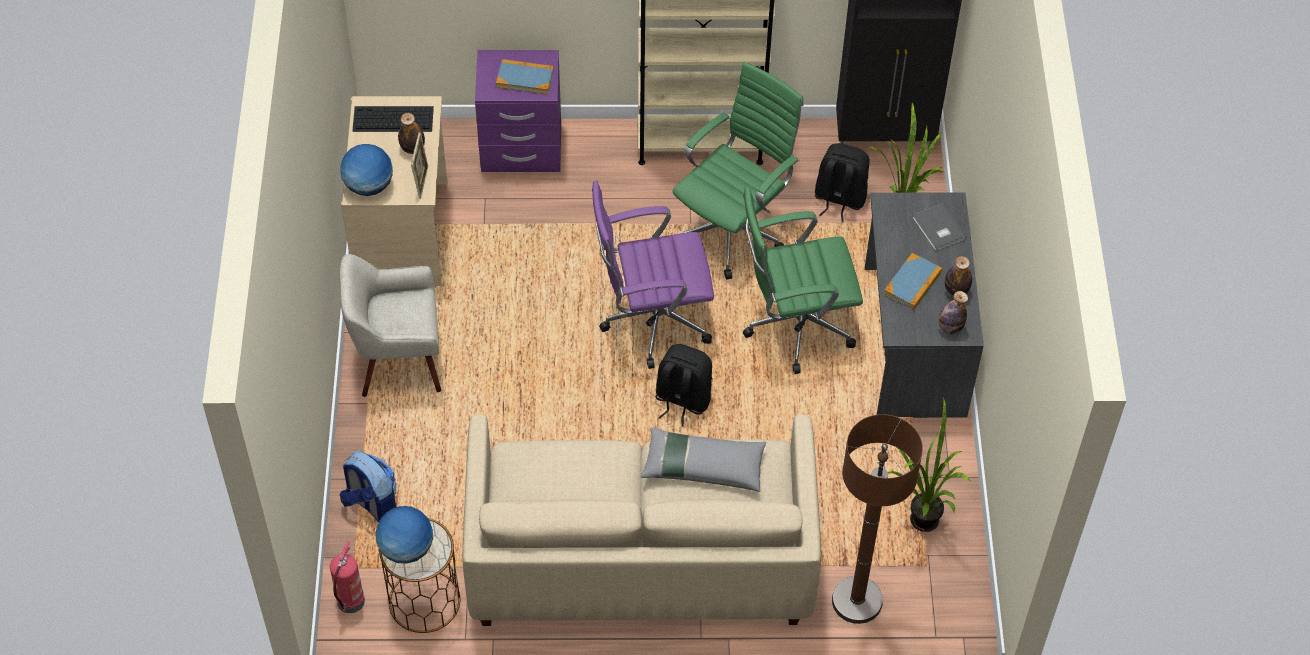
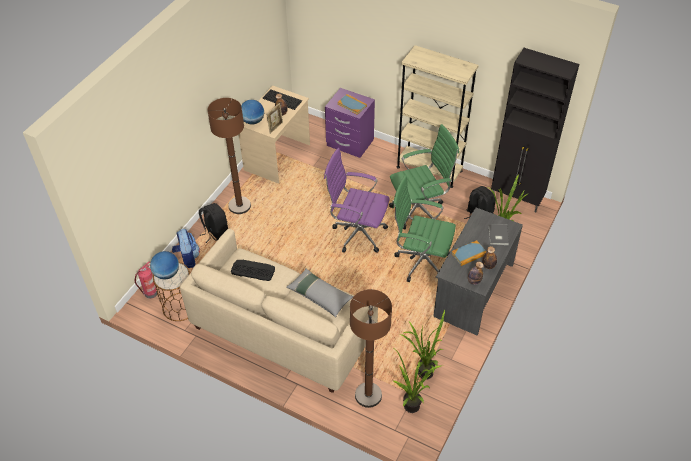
camera: 30 degrees right, 5 degrees down
beige armchair [340,254,441,397] -> brown floor lamp [207,98,251,214]
black backpack [656,344,712,427] -> black backpack moved to [199,203,228,243]
none -> keyboard [231,260,275,281]
none -> potted plant [393,349,442,413]

